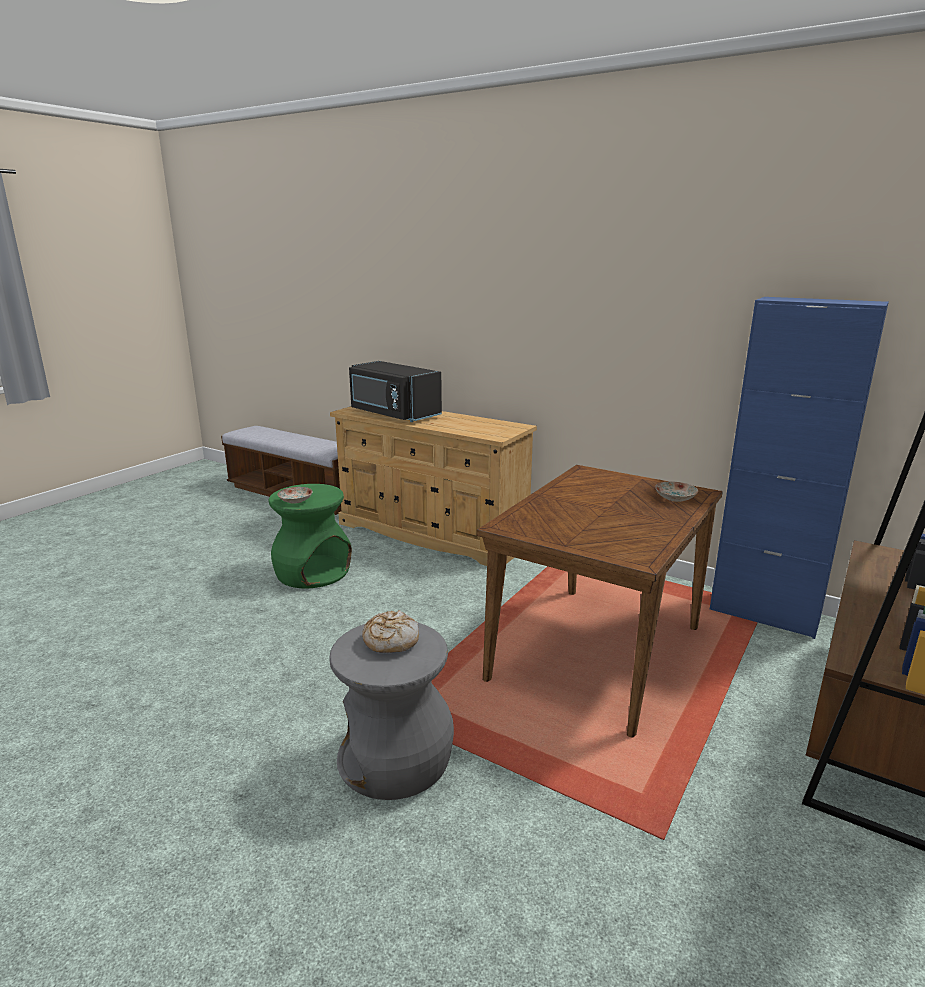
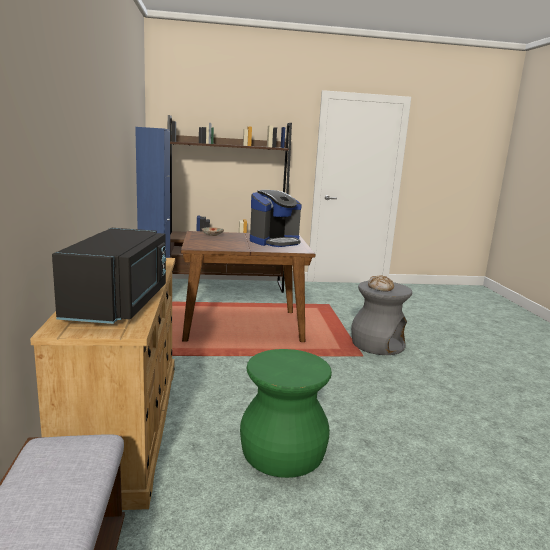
camera: 130 degrees left, 5 degrees down
plate [277,487,313,504] -> none
none -> coffee machine [250,190,302,247]

